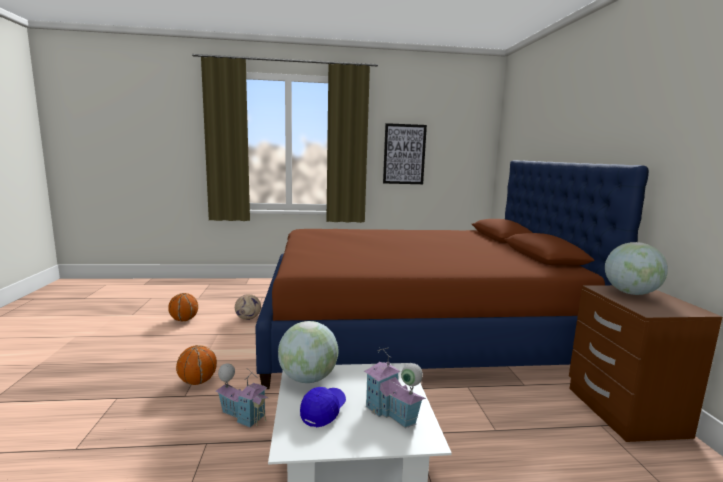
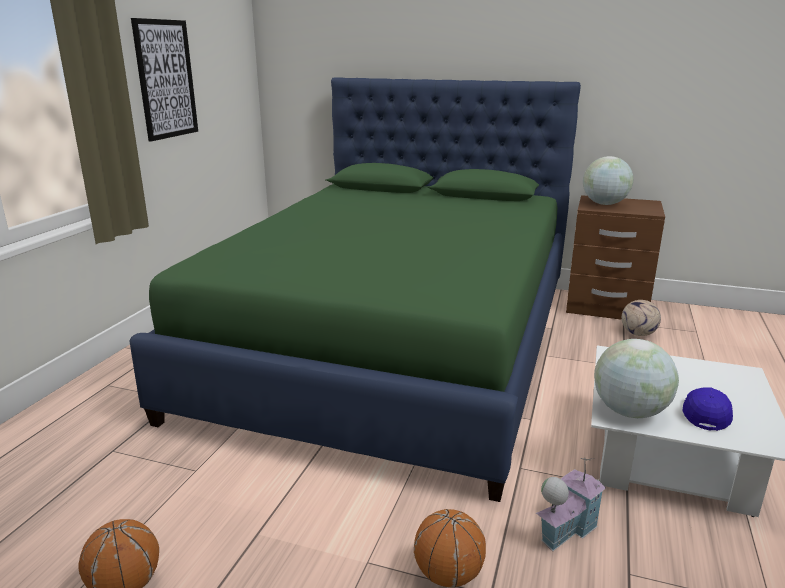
camera: 65 degrees left, 10 degrees up
football [235,294,261,320] -> football moved to [622,300,661,336]
brown bed [256,160,649,389] -> green bed [130,77,581,502]
blue cap [300,387,346,428] -> blue cap turned 60 degrees clockwise [683,388,733,431]
toy house [363,348,426,428] -> none

